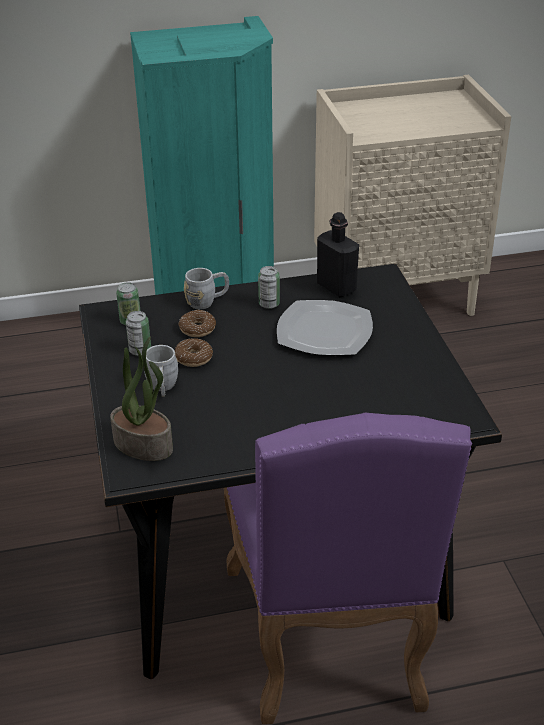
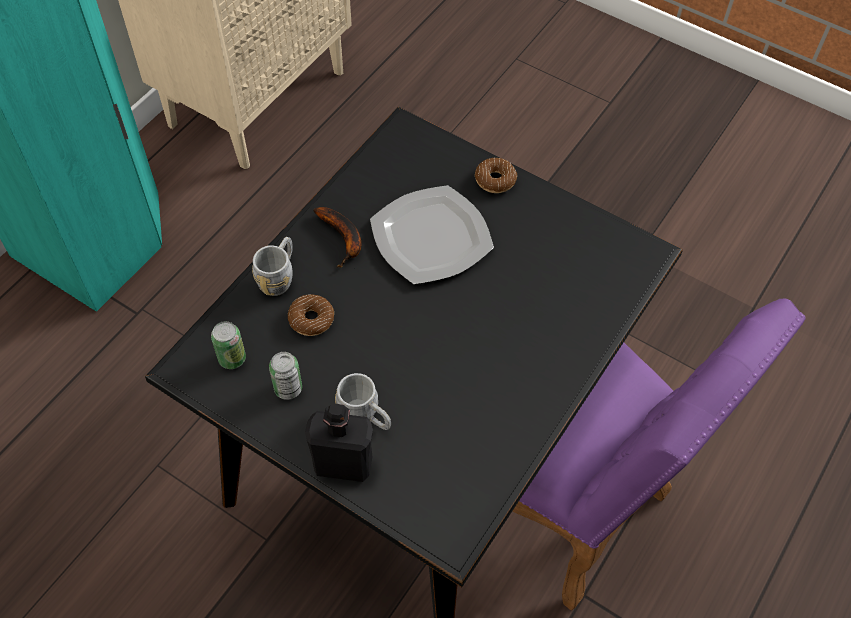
camera: 45 degrees left, 20 degrees up
potted plant [110,337,173,461] -> none
donut [175,338,213,367] -> donut moved to [475,158,517,193]
can [258,266,280,309] -> banana [313,207,361,267]
black bottle [317,212,359,297] -> black bottle moved to [305,404,373,482]

